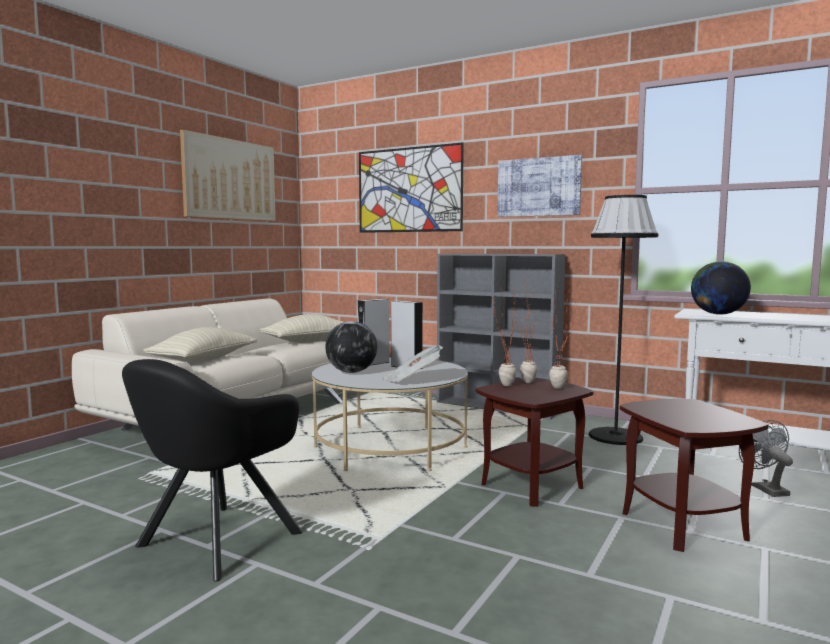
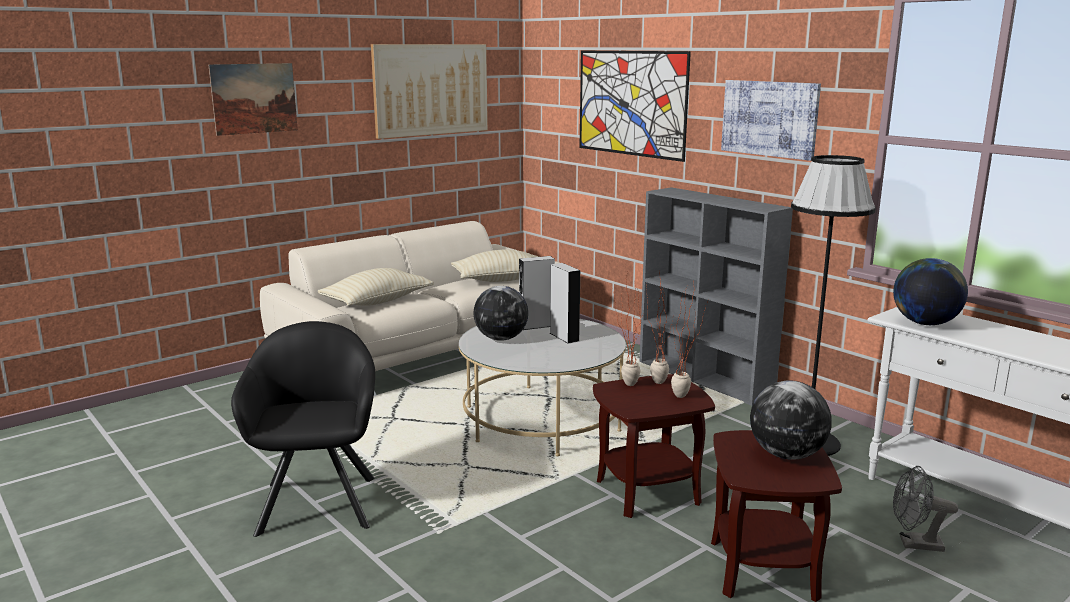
camera: 20 degrees right, 10 degrees up
black armchair [122,359,303,582] -> black armchair turned 120 degrees clockwise [231,321,375,537]
newspaper [383,346,443,382] -> none
grey fan [739,420,793,497] -> grey fan turned 90 degrees counterclockwise [893,466,958,552]
none -> picture [208,63,298,136]
none -> globe [750,380,832,460]

